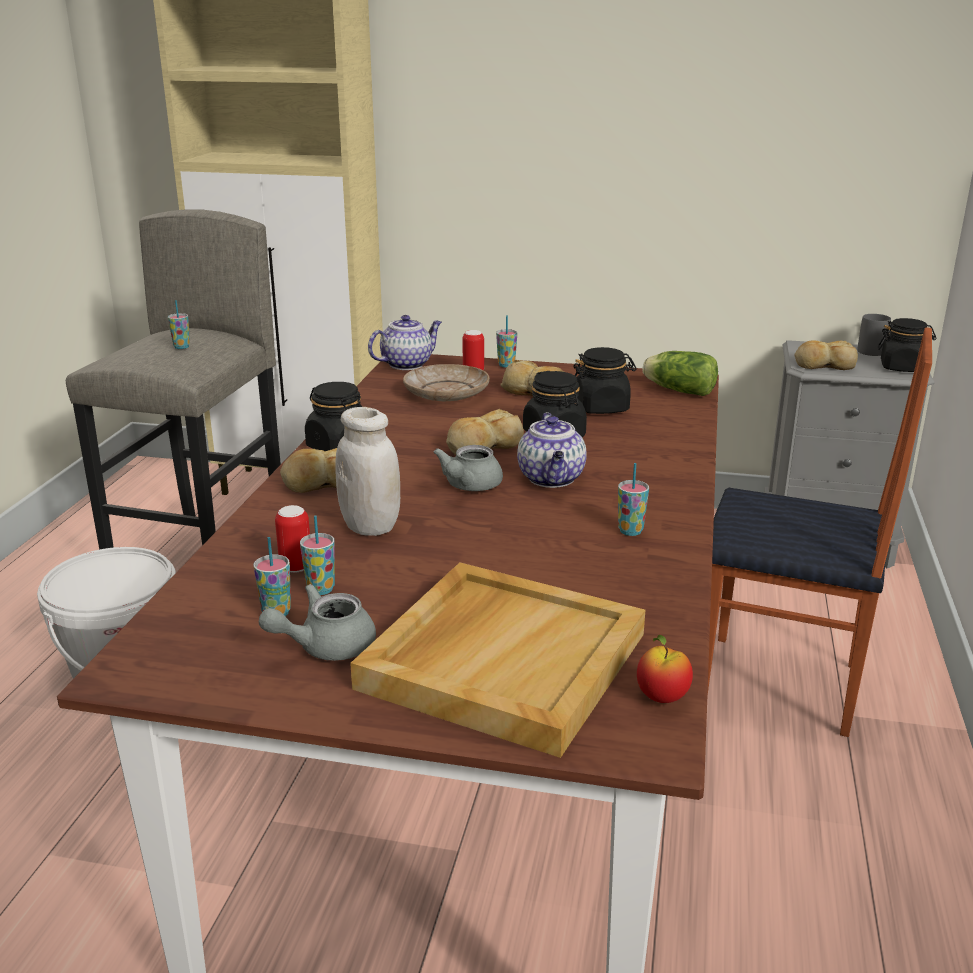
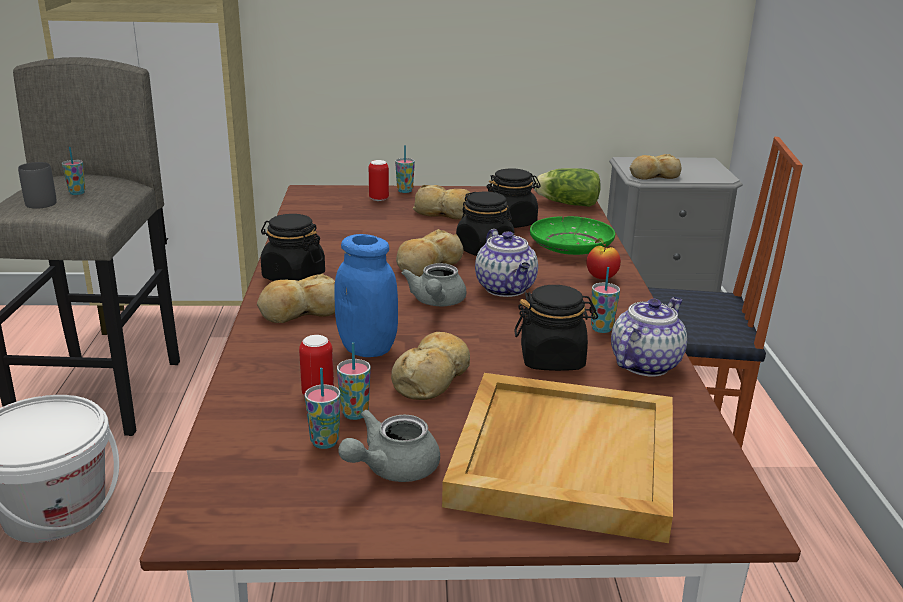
camera: 15 degrees left, 0 degrees up
white jar [335,407,400,536] -> blue jar [334,234,398,357]
teapot [368,315,442,370] -> teapot moved to [611,297,687,377]
beige plate [403,364,490,401] -> none
apple [637,635,693,703] -> apple moved to [586,238,621,279]
grey mug [858,314,891,356] -> grey mug moved to [18,162,57,209]
black jar [878,318,937,372] -> black jar moved to [514,285,598,371]
none -> bread [391,332,470,400]
none -> green plate [530,216,615,255]

